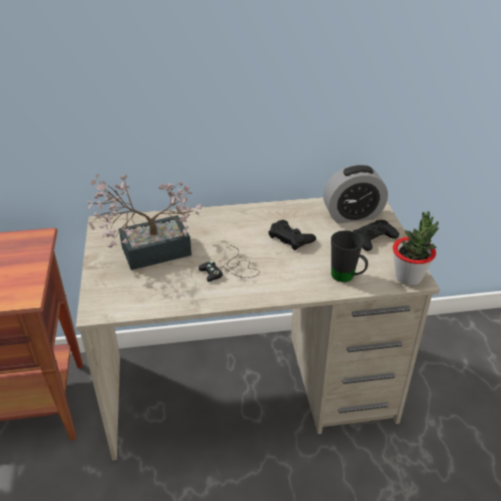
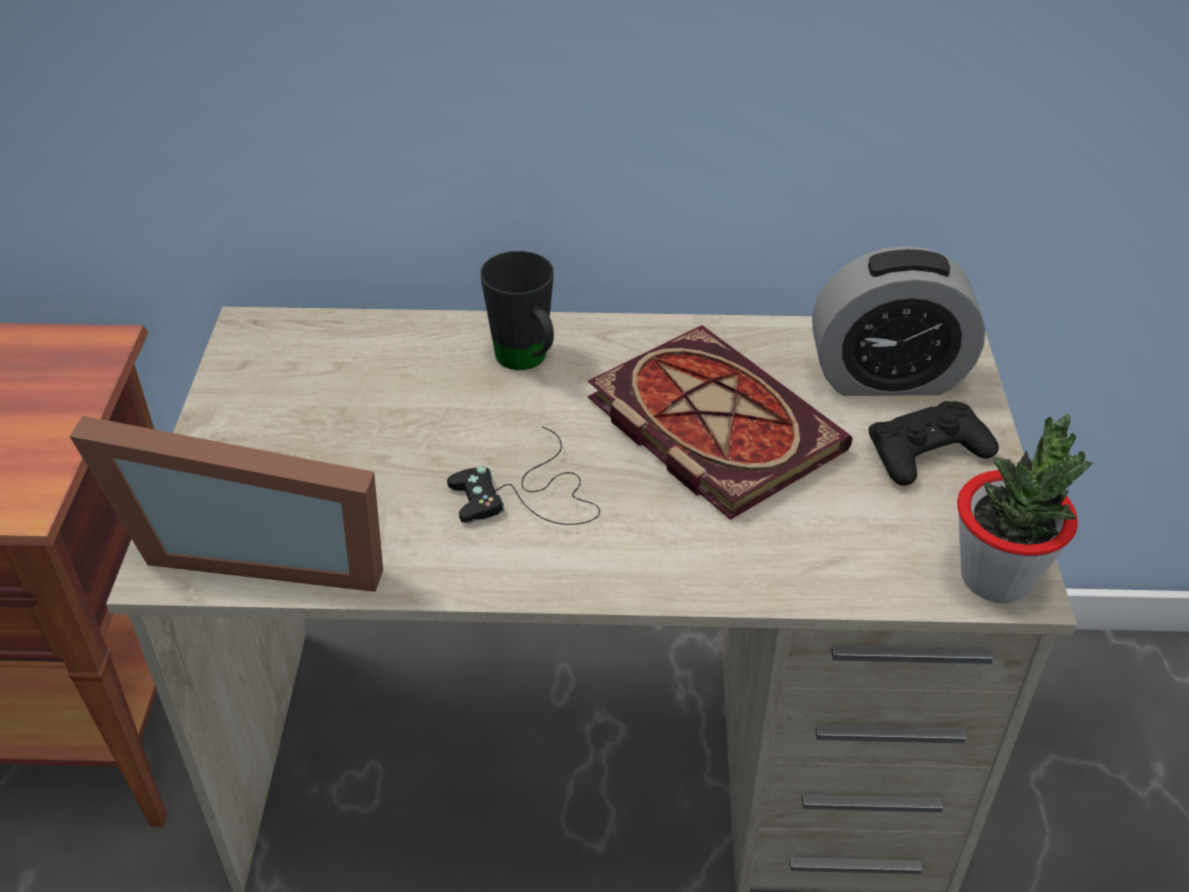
camera: 10 degrees right, 5 degrees up
potted plant [87,174,202,270] -> none
black game controller [268,220,316,250] -> book [588,325,853,520]
black mug [331,230,368,282] -> black mug moved to [480,251,554,370]
none -> picture frame [70,416,383,592]

